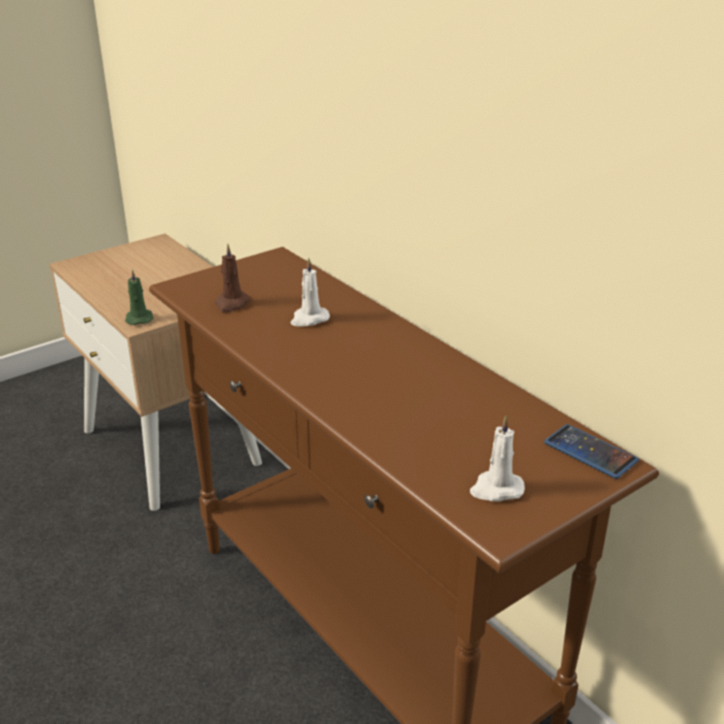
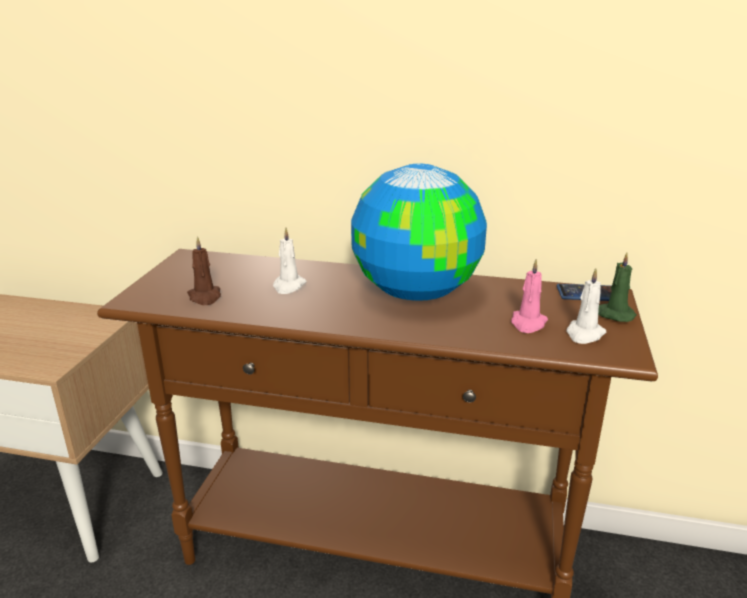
camera: 40 degrees left, 5 degrees down
green candle [125,269,154,325] -> green candle moved to [598,252,637,322]
none -> globe [351,164,487,301]
none -> pink candle [511,259,548,333]

